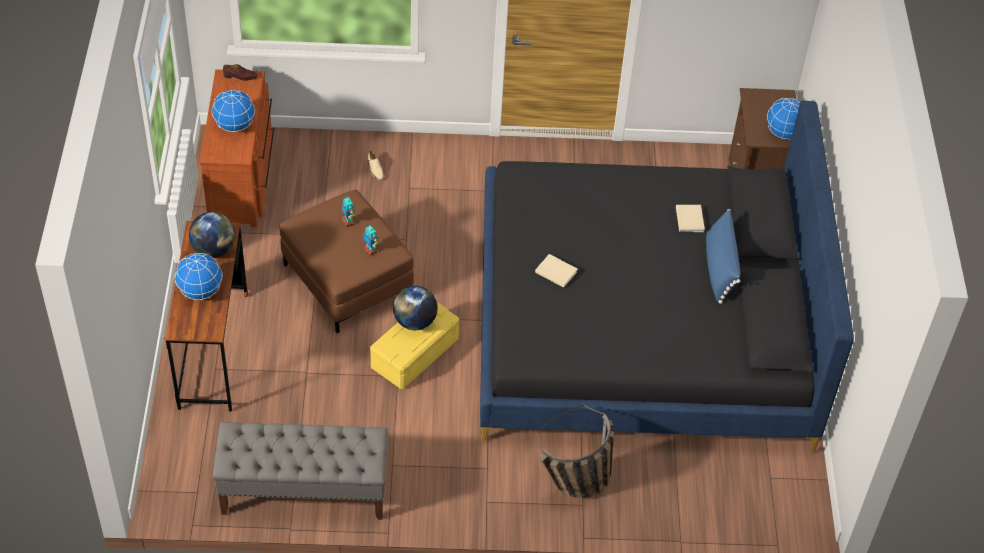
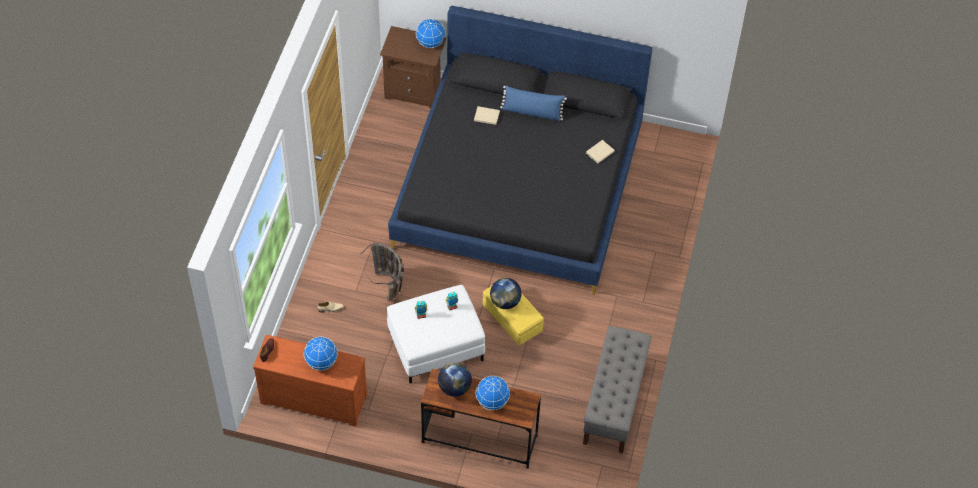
camera: 75 degrees left, 5 degrees up
brown ottoman [280,190,414,333] -> white ottoman [387,285,485,383]
beige book [535,254,578,288] -> beige book moved to [586,140,614,163]
basket [538,405,614,498] -> basket moved to [360,243,404,301]

